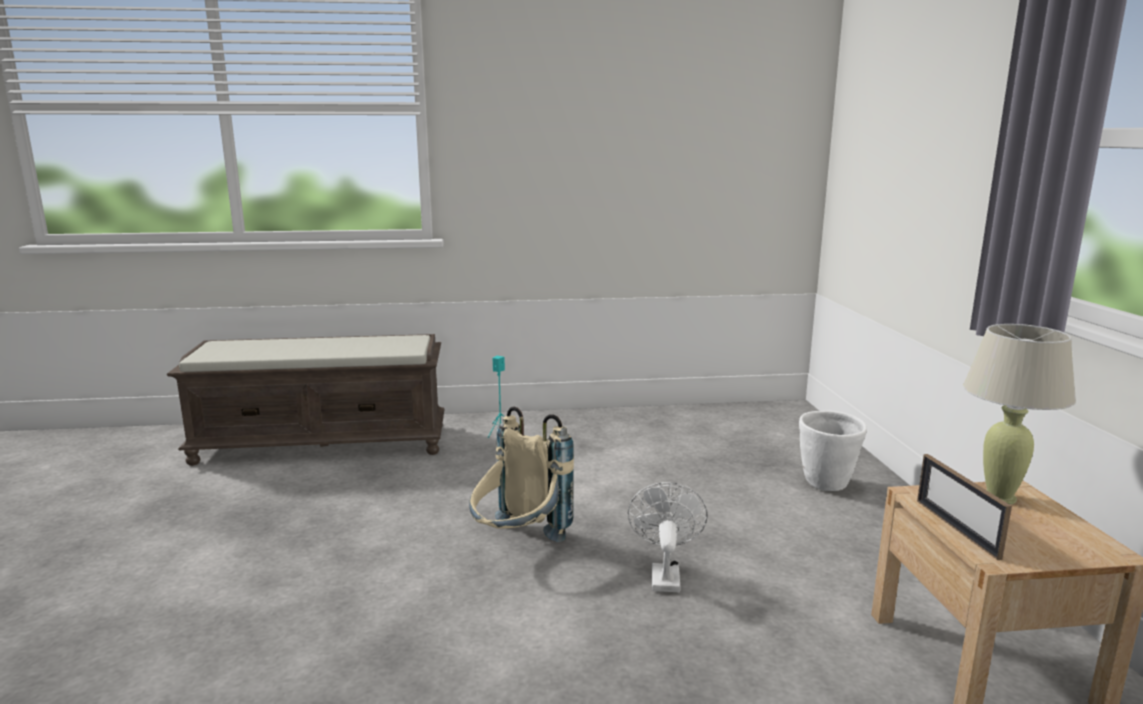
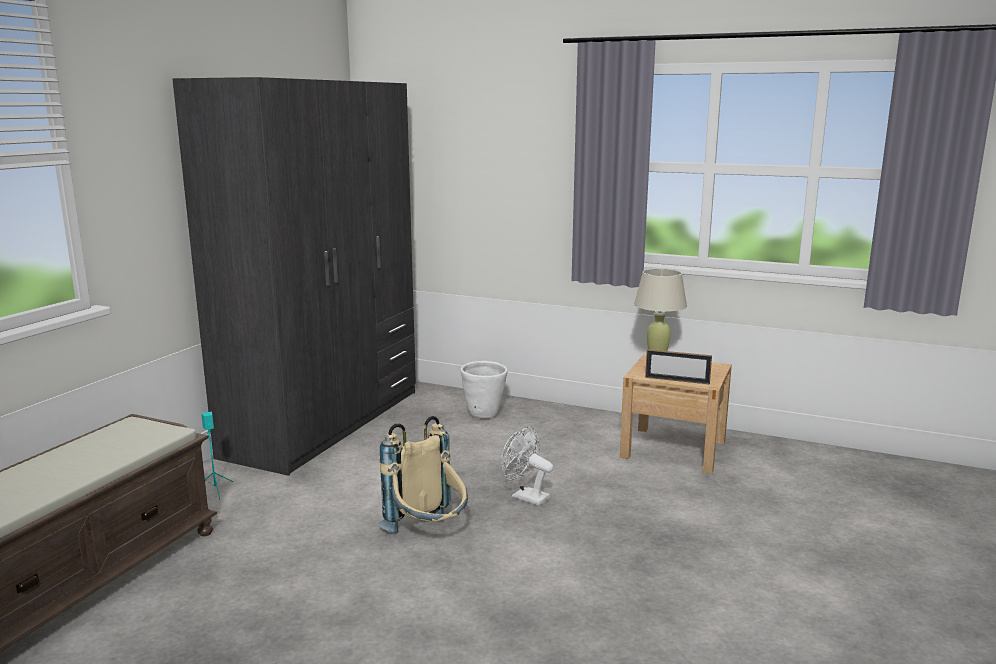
camera: 60 degrees left, 0 degrees up
none -> grey wardrobe [172,77,416,476]

